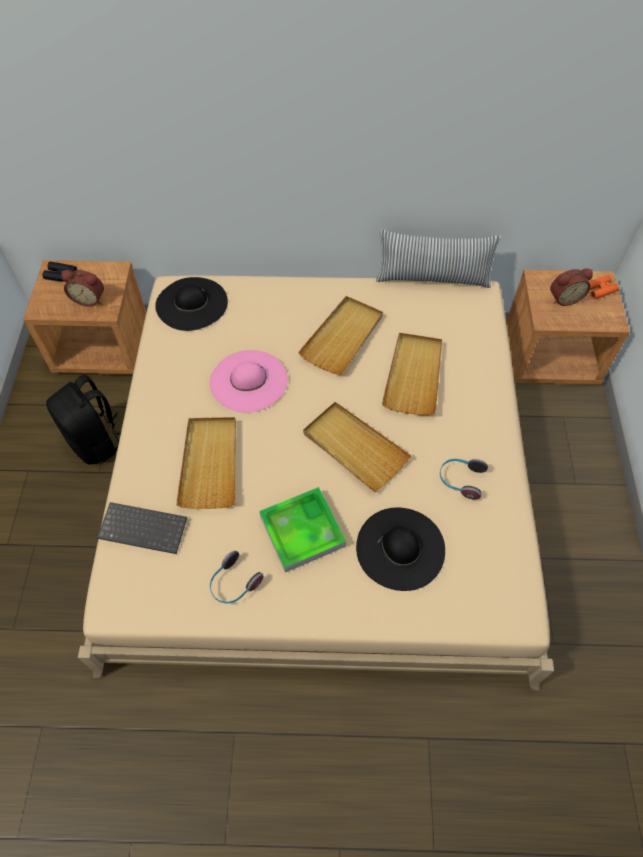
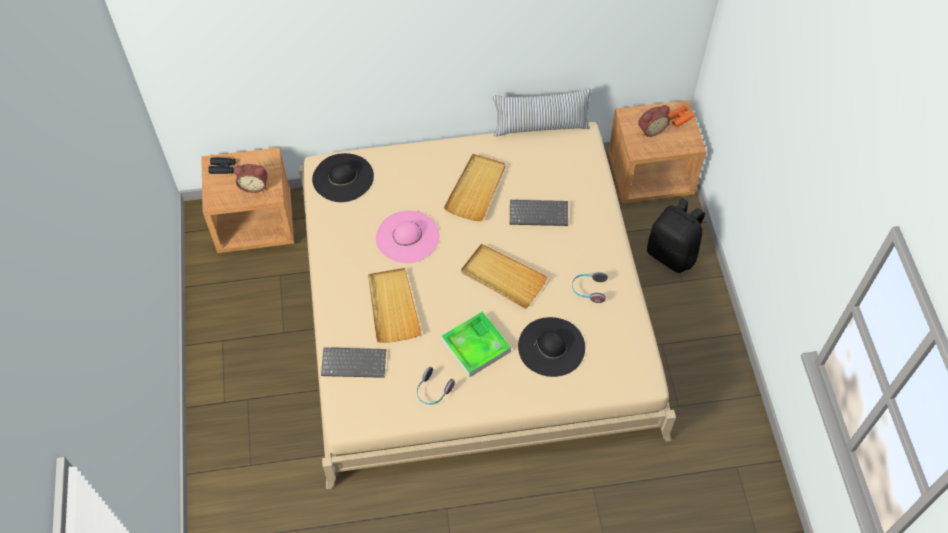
camera: 10 degrees left, 0 degrees up
black backpack [46,375,121,464] -> black backpack moved to [647,198,705,273]
beige tray [382,333,442,415] -> keyboard [510,200,568,226]

